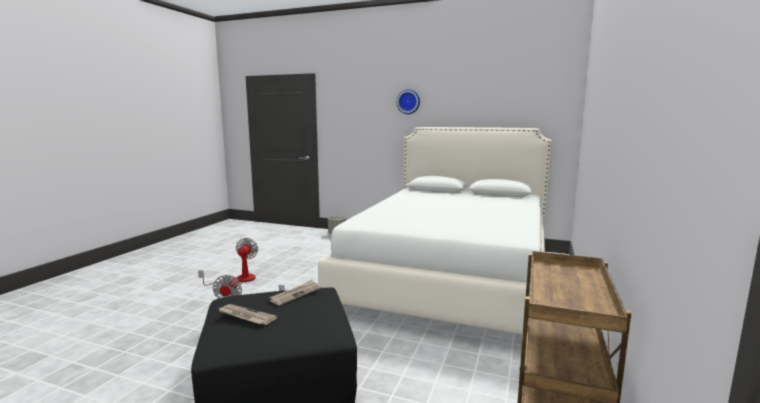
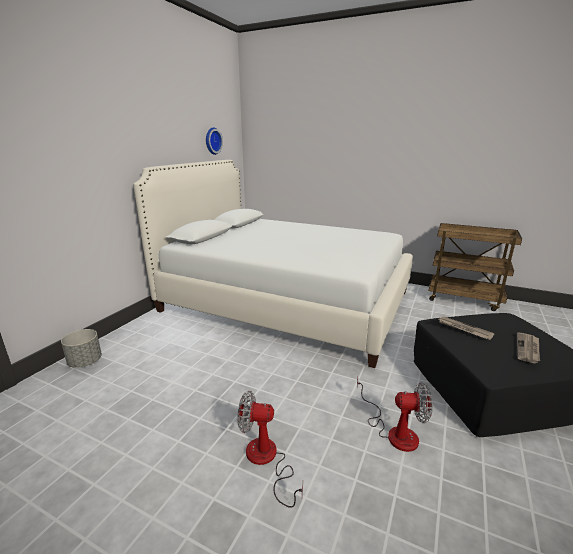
camera: 85 degrees left, 10 degrees up
wall clock [397,89,420,114] -> wall clock moved to [206,127,223,155]

